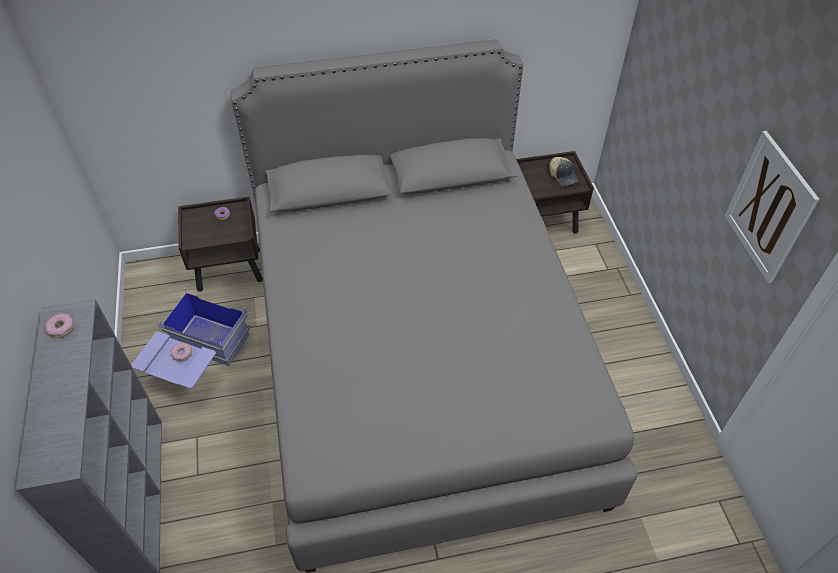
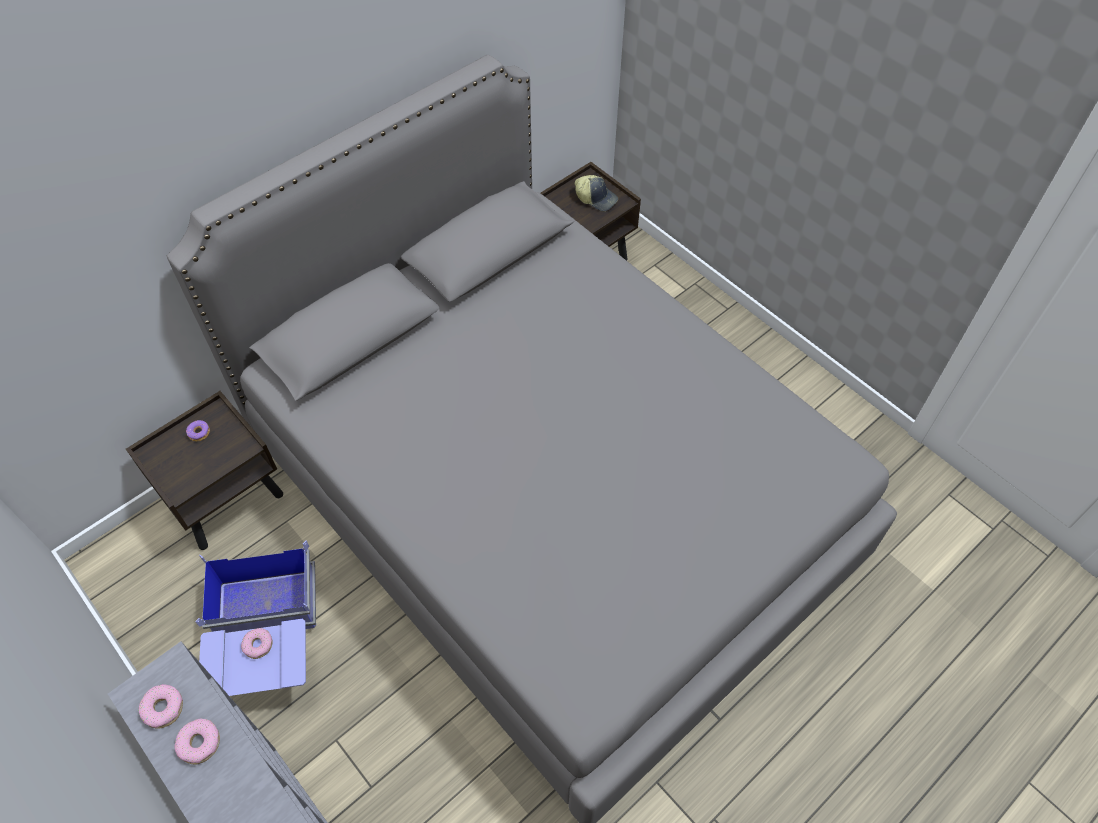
camera: 30 degrees left, 5 degrees up
picture [725,131,819,283] -> none
none -> donut [175,718,220,765]

